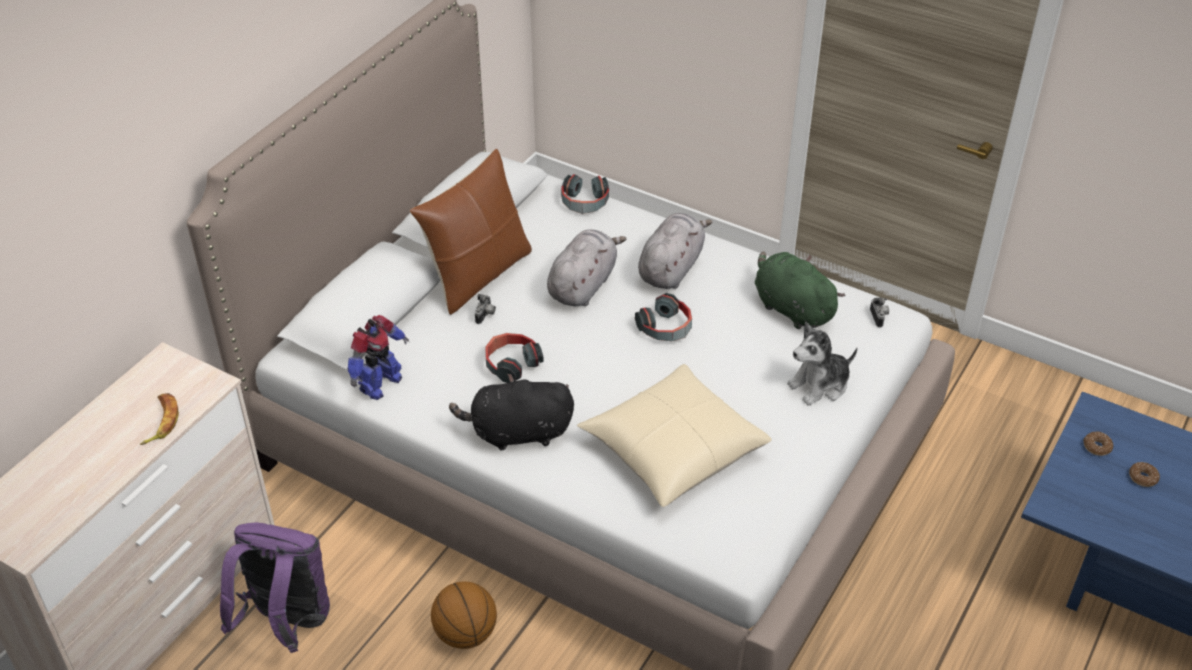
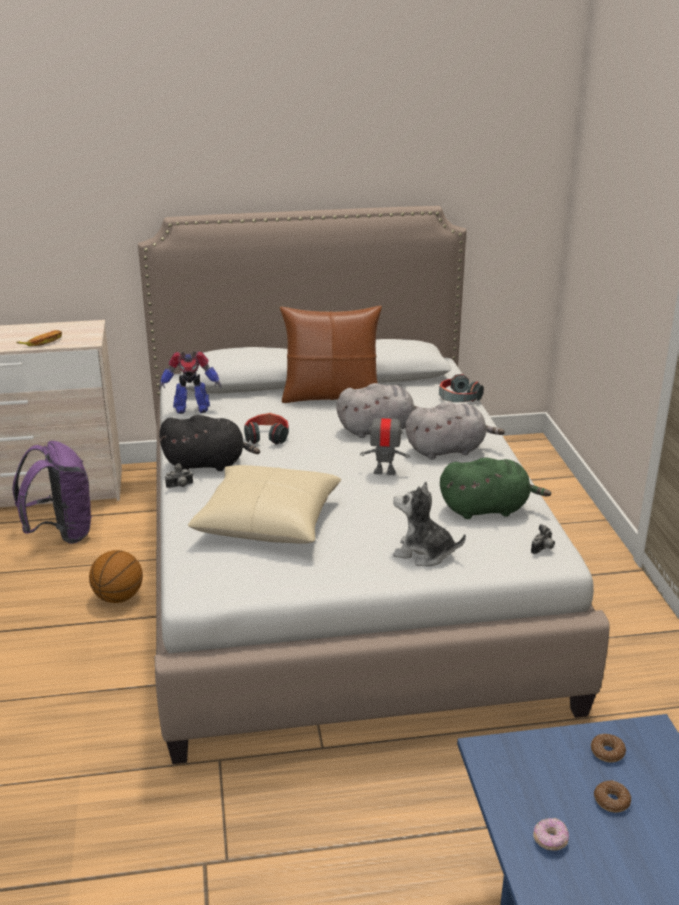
camera: 50 degrees right, 15 degrees down
black plush toy [449,374,574,450] -> black plush toy turned 135 degrees clockwise [159,415,260,471]
camera [475,294,496,324] -> camera moved to [165,463,193,488]
headphones [635,293,692,341] -> toy robot [360,410,410,475]
green plush toy [755,251,845,329] -> green plush toy turned 75 degrees clockwise [440,458,551,519]
none -> donut [533,818,569,851]

